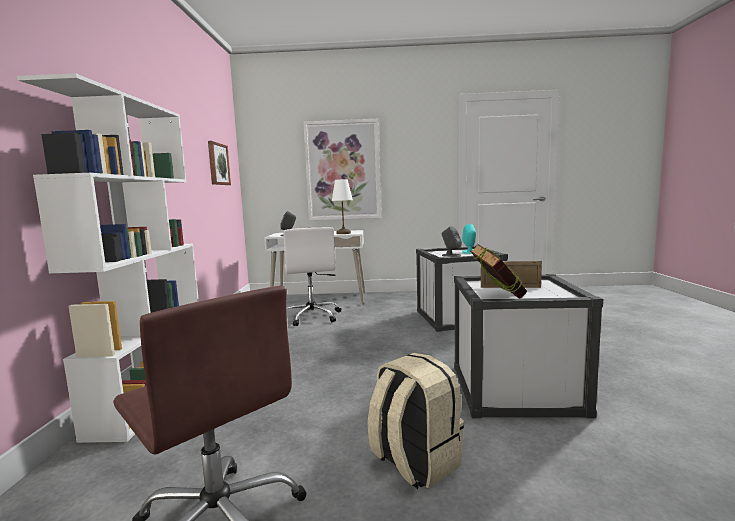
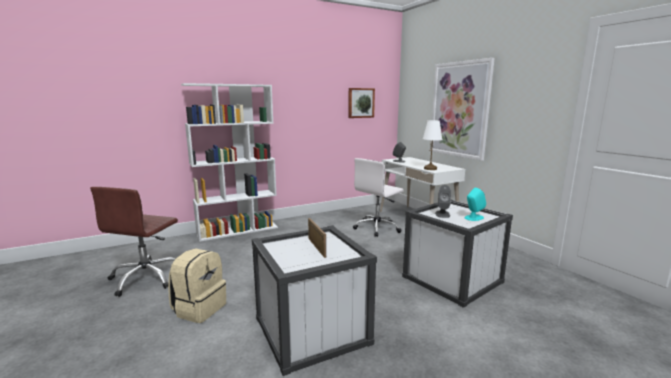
camera: 60 degrees right, 5 degrees up
book [470,244,528,298] -> none

